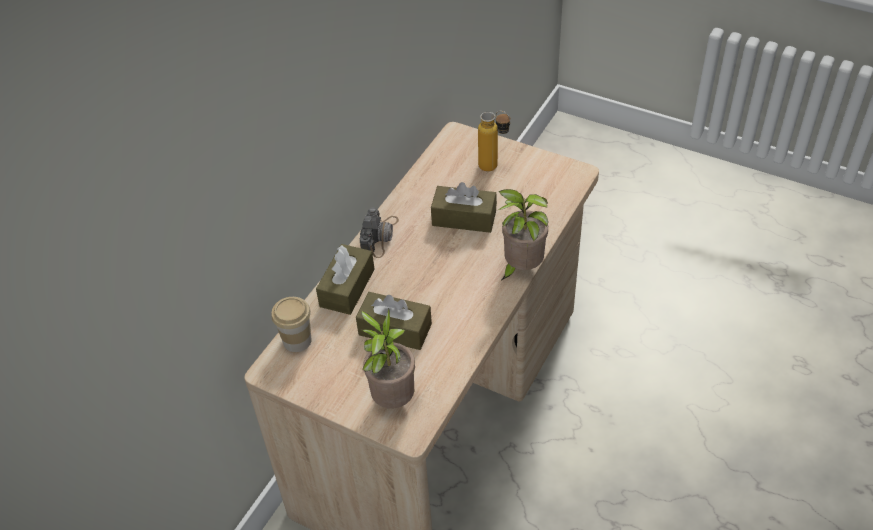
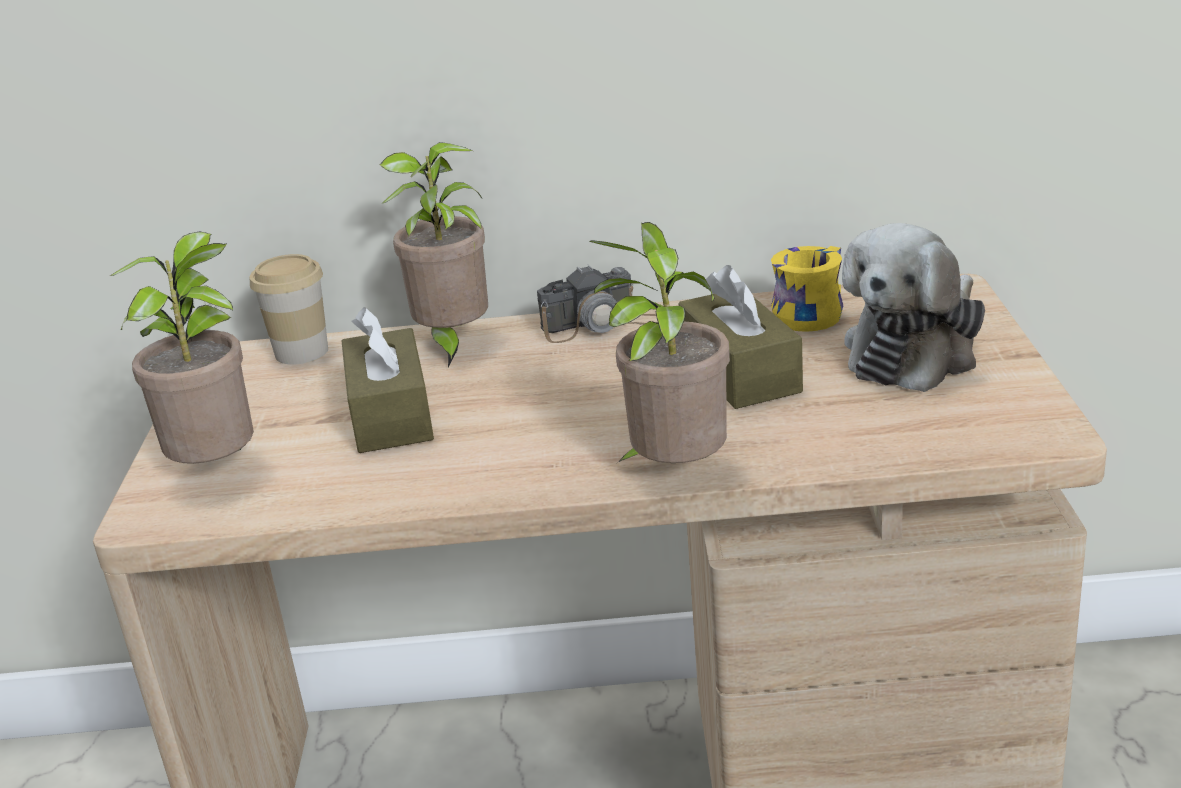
camera: 60 degrees right, 20 degrees down
brown tissue box [316,244,374,315] -> potted plant [379,142,488,367]
bottle [478,111,511,172] -> plush toy [842,223,985,392]
none -> yellow mug [771,246,843,332]

